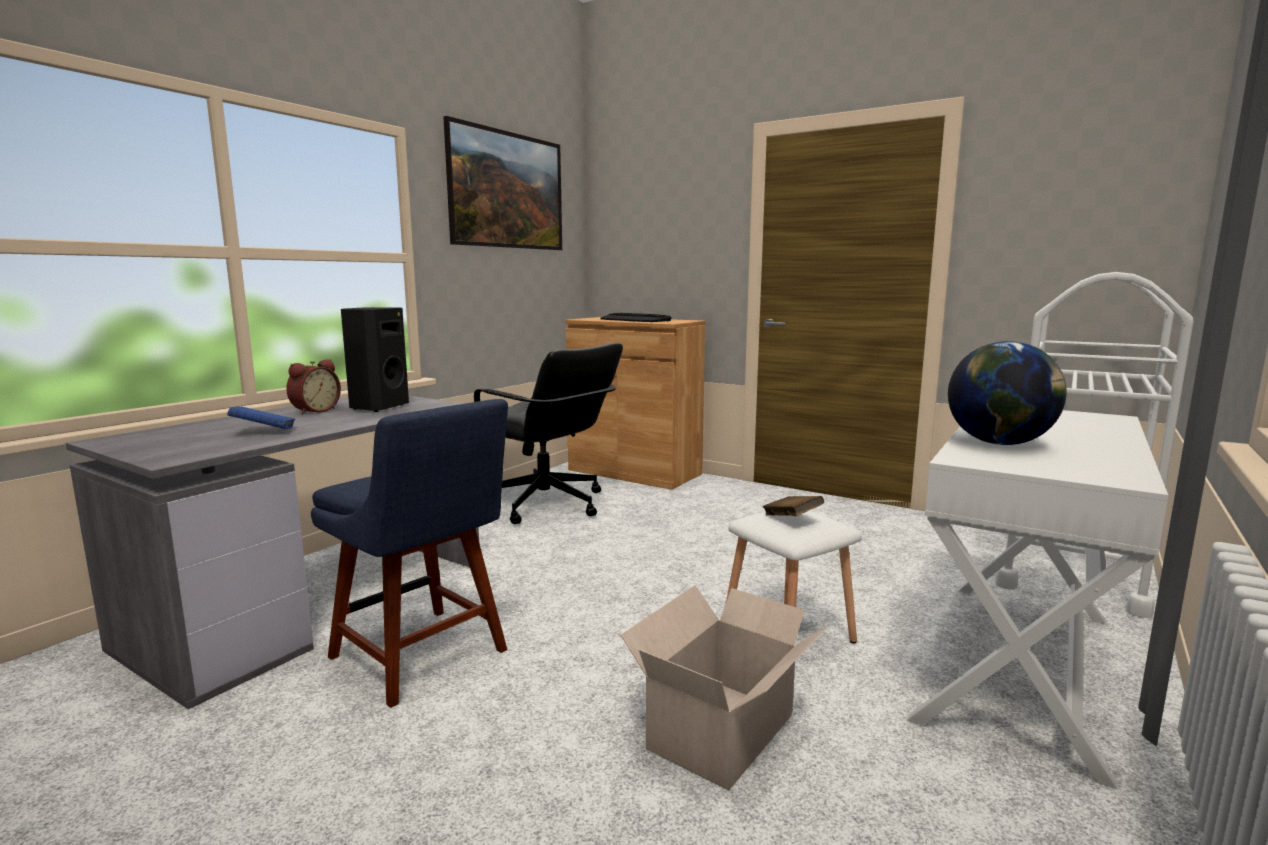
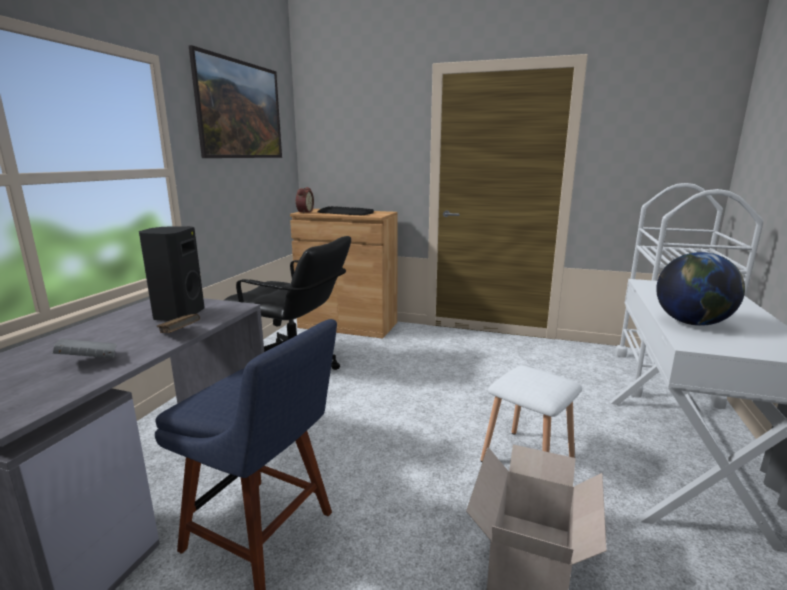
camera: 15 degrees left, 5 degrees up
blue book [227,407,295,429] -> grey book [53,339,117,358]
alarm clock [286,359,341,415] -> alarm clock moved to [295,187,314,213]
brown book [763,496,824,516] -> brown book moved to [157,314,200,333]

